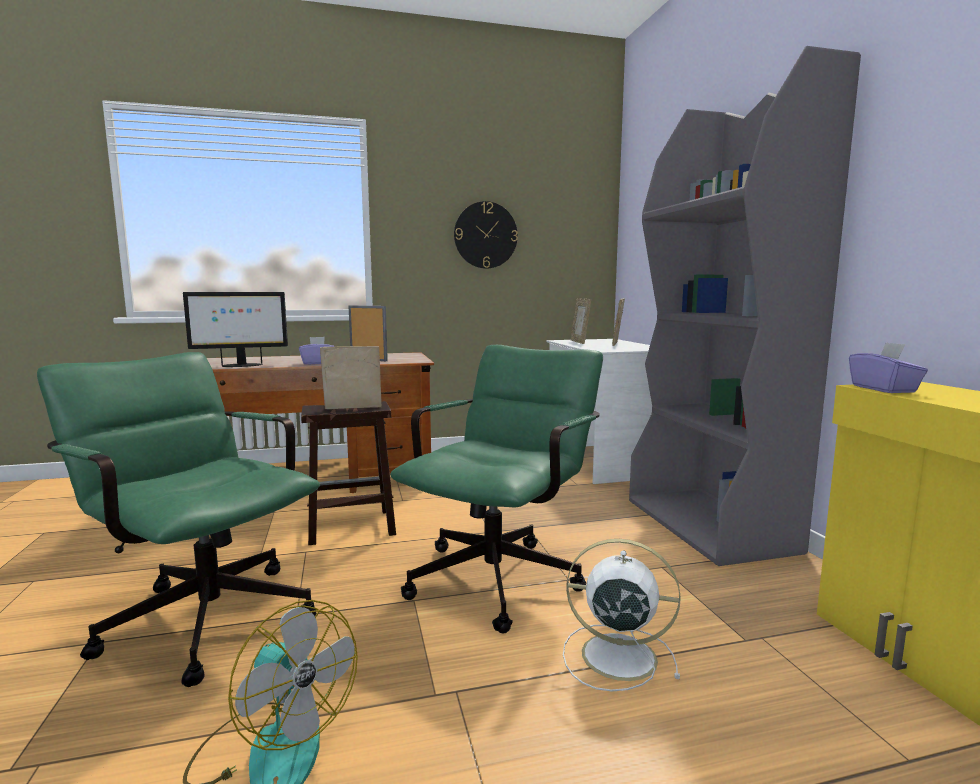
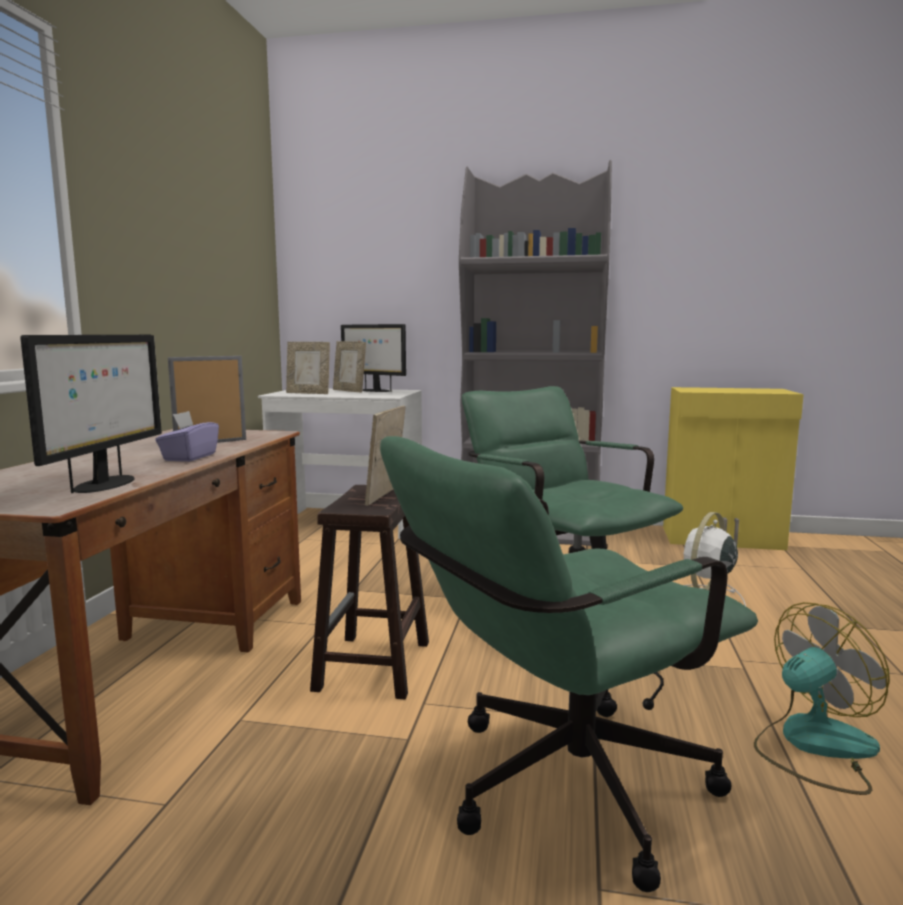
camera: 65 degrees left, 0 degrees up
wall clock [454,201,518,269] -> none
purple tissue box [849,342,928,393] -> none
none -> monitor [341,324,406,392]

